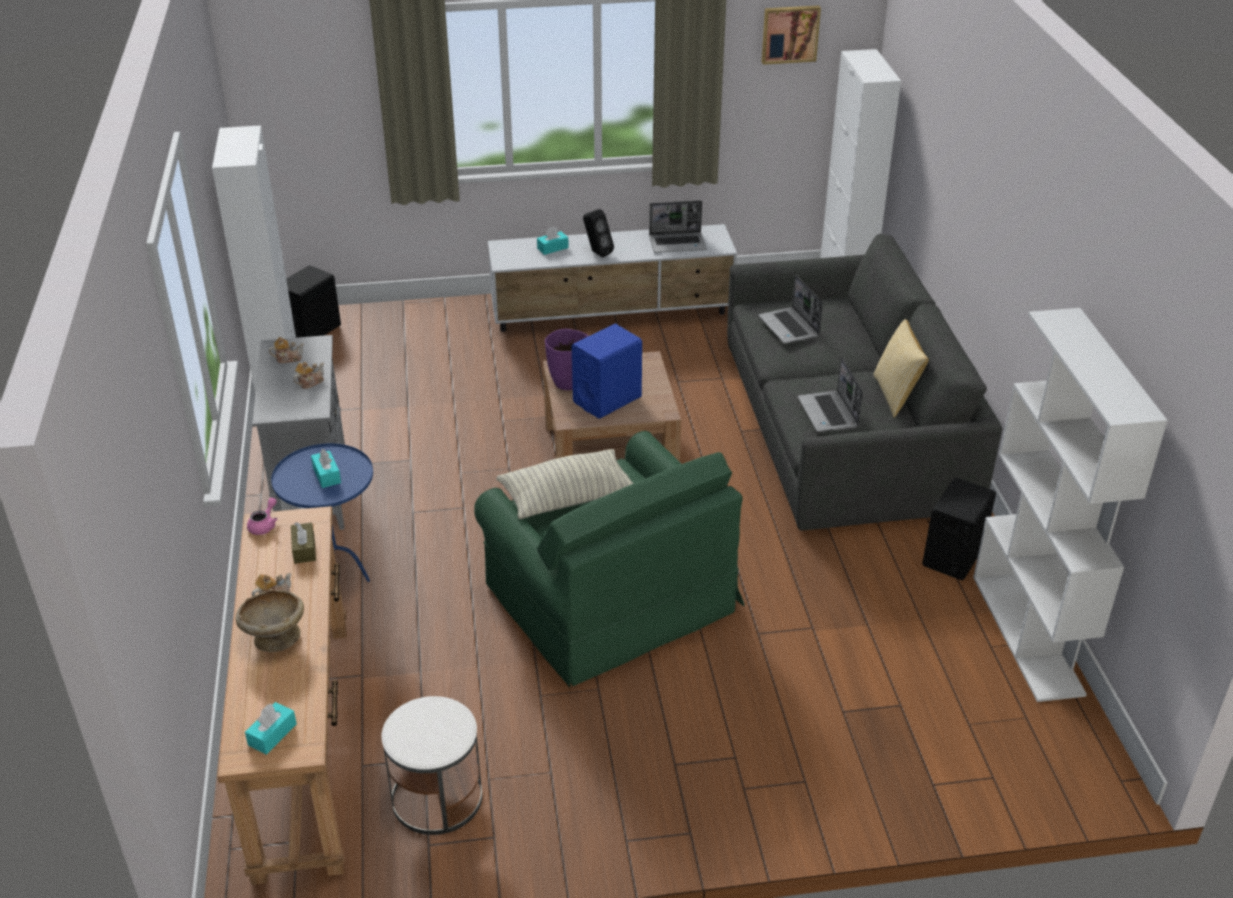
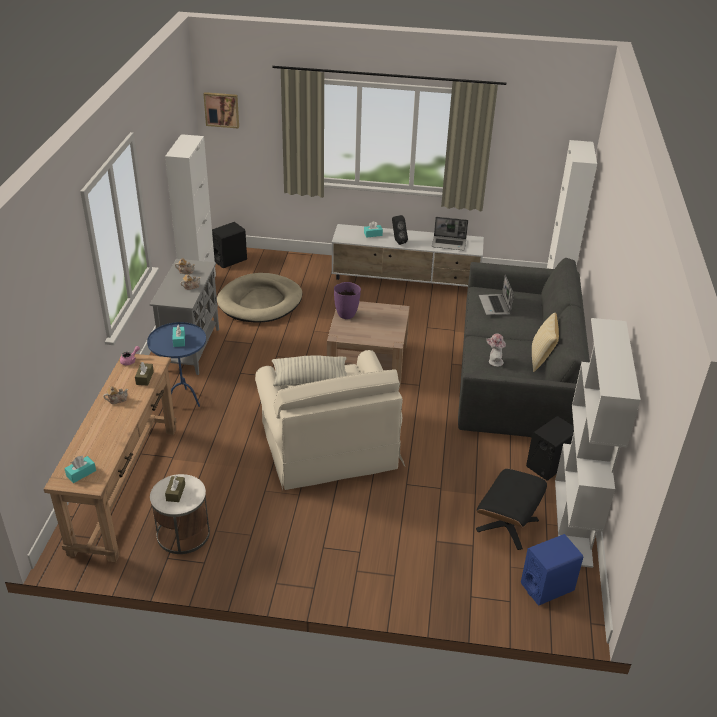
camera: 15 degrees right, 0 degrees up
beige bowl [236,589,304,653] -> none
green armchair [474,431,745,687] -> beige armchair [255,350,405,490]
blue speaker [572,324,642,419] -> blue speaker moved to [521,534,583,606]
picture [762,5,821,65] -> picture moved to [203,92,239,128]
laptop [798,357,863,432] -> hat [486,334,506,367]
none -> brown tissue box [165,476,185,502]
none -> beige dog bed [217,273,302,323]
none -> black ottoman [476,469,547,550]

